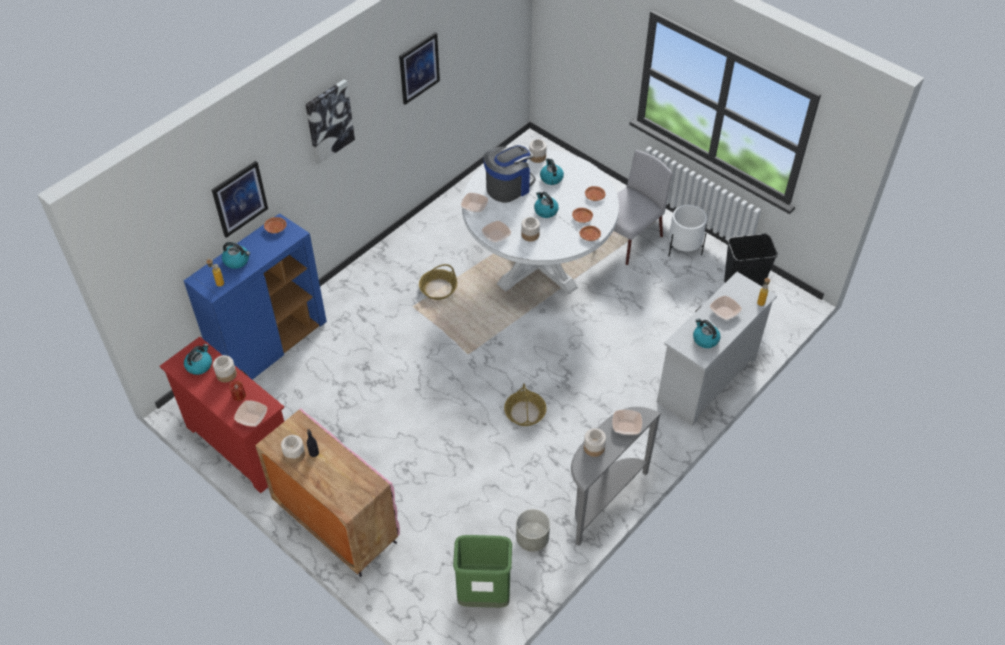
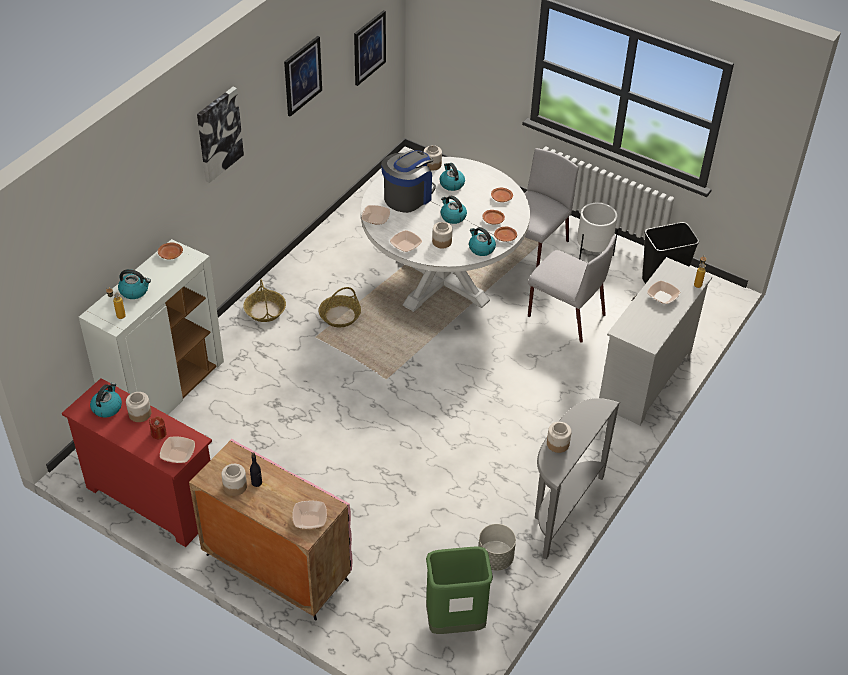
camera: 10 degrees left, 5 degrees down
blue cabinet [184,213,327,380] -> white cabinet [79,239,224,415]
picture [212,161,268,238] -> picture moved to [354,10,386,86]
basket [504,384,546,426] -> basket moved to [243,279,286,322]
bowl [612,410,642,435] -> bowl moved to [292,501,327,529]
kettle [693,318,720,348] -> kettle moved to [469,227,496,256]
none -> grey chair [528,235,616,343]

